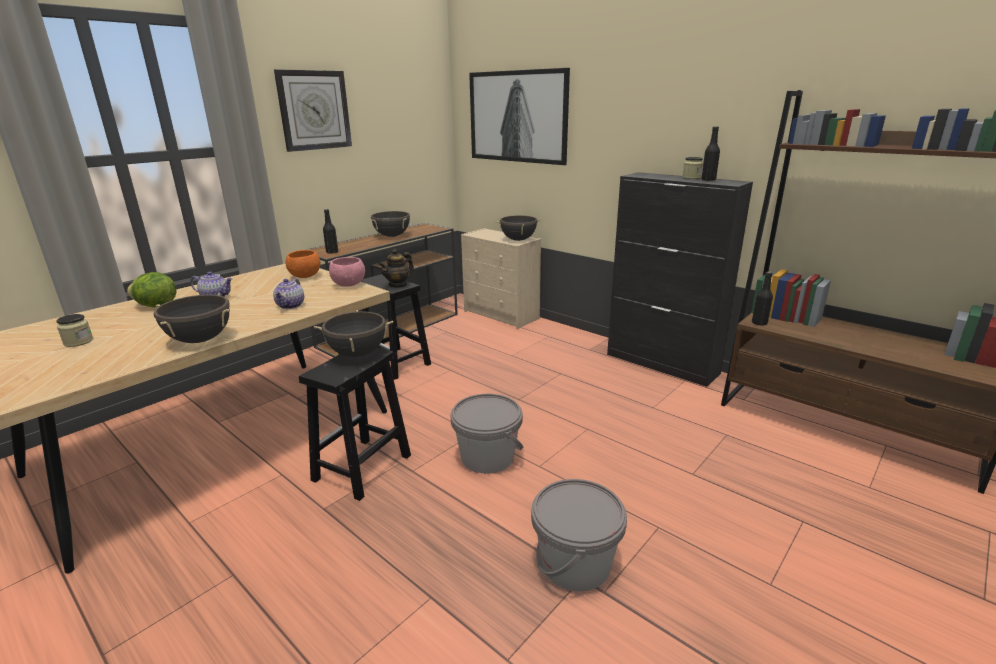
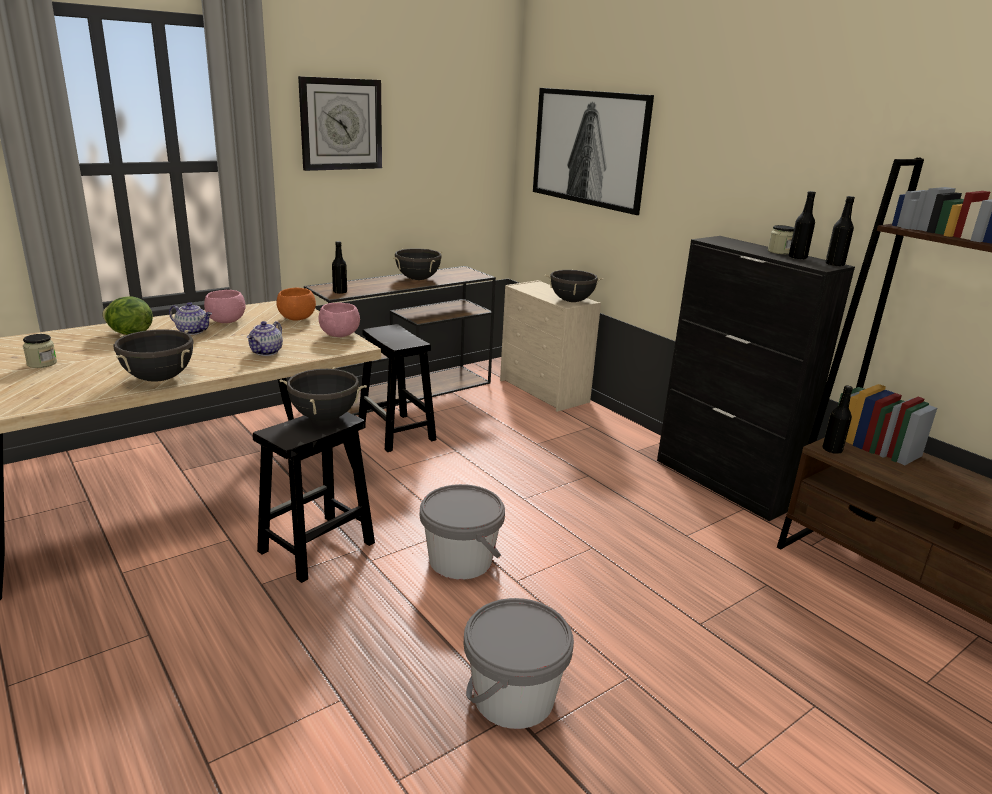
camera: 10 degrees right, 0 degrees up
teapot [378,249,414,288] -> none
none -> pink bowl [204,290,246,323]
none -> black bottle [825,196,855,266]

